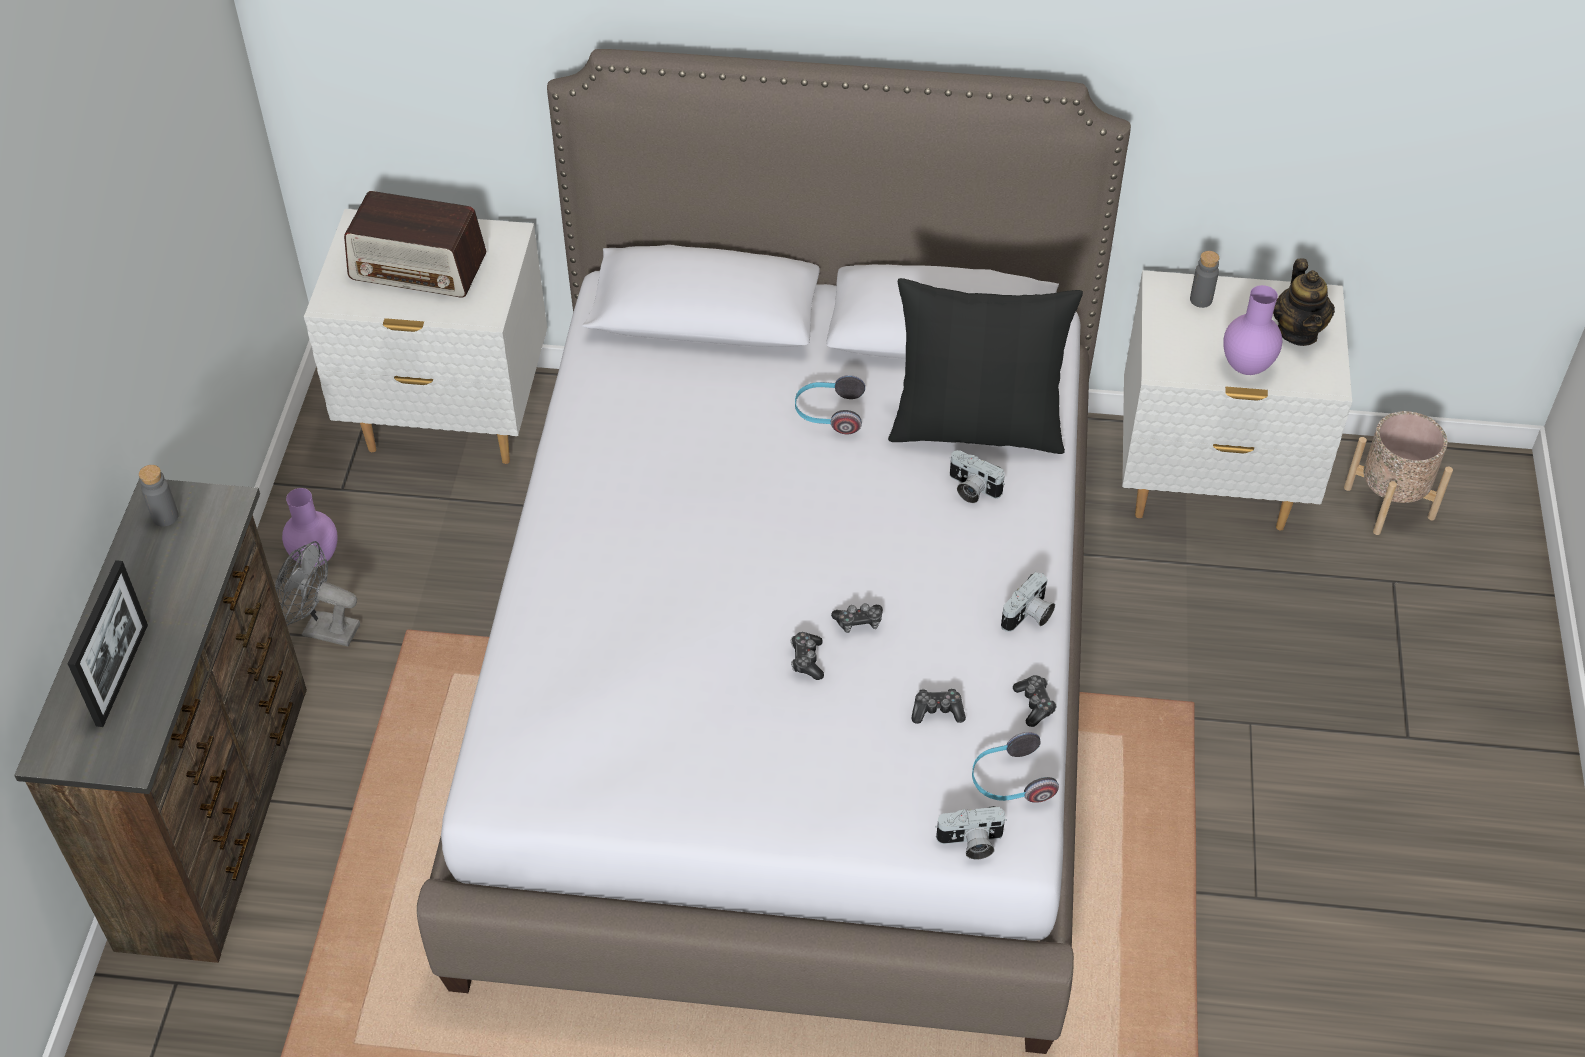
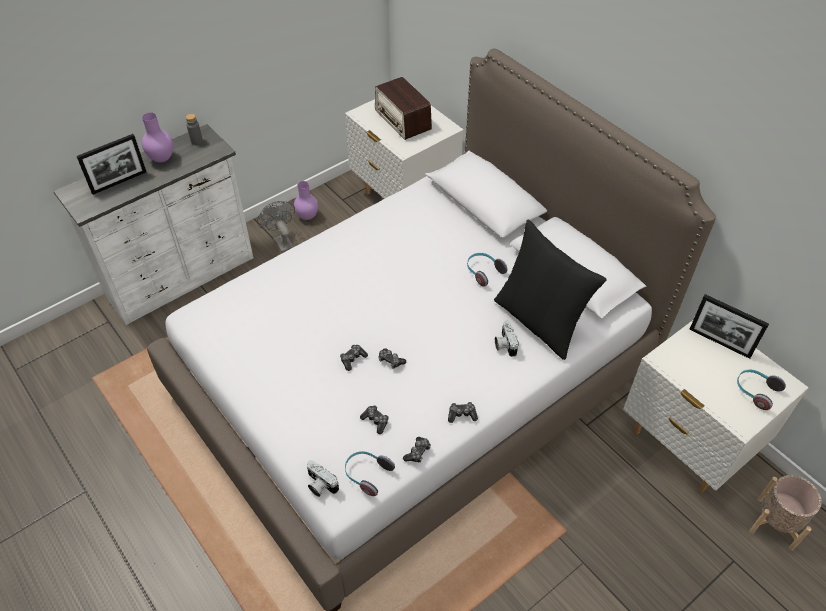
camera: 45 degrees right, 0 degrees up
brown dresser [14,478,307,963] -> white dresser [53,124,254,325]
camera [1001,572,1055,632] -> game controller [448,402,478,423]
grey bottle [1190,251,1219,308] -> picture frame [689,294,769,359]
purple vase [1223,285,1282,375] -> purple vase moved to [142,112,173,162]
teapot [1273,259,1335,346] -> headphones [737,370,786,410]

